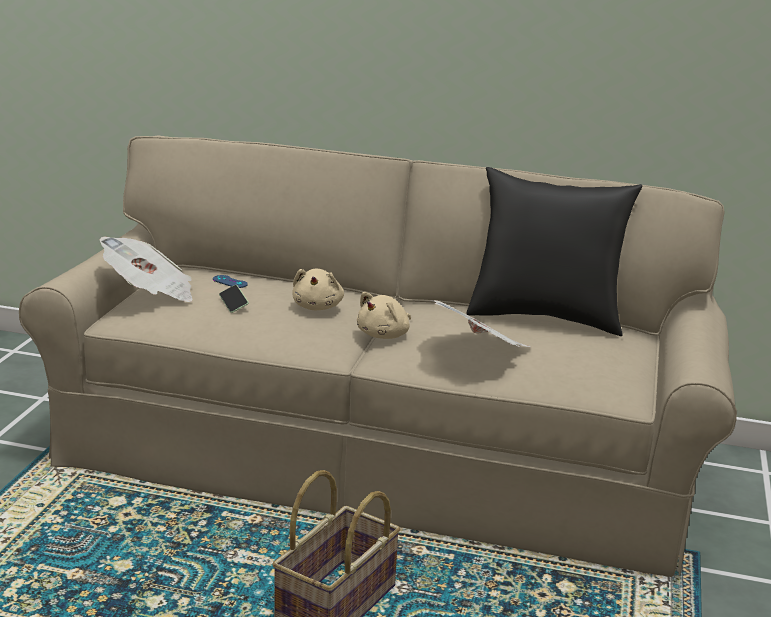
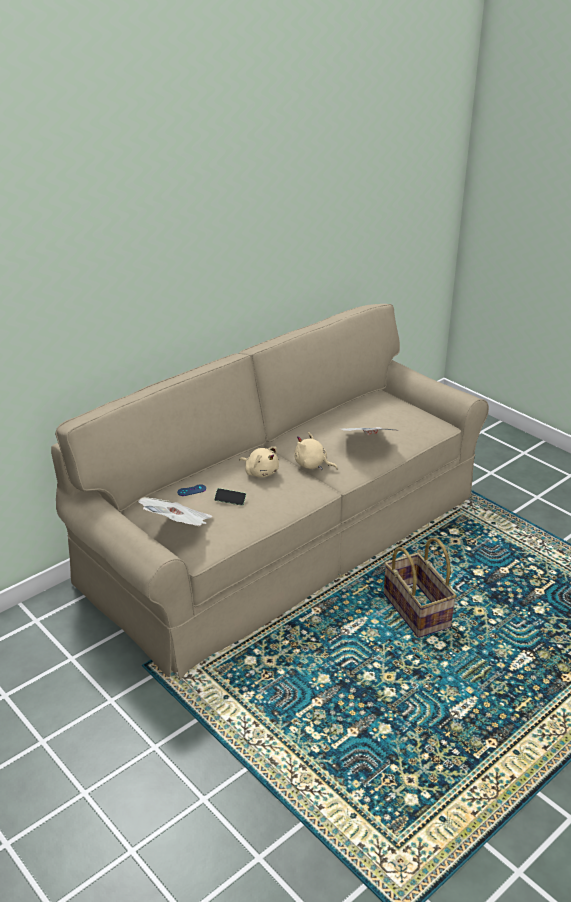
camera: 55 degrees left, 10 degrees up
beige plush toy [357,292,411,339] -> beige plush toy turned 135 degrees clockwise [294,432,338,470]
black pillow [466,167,642,336] -> none

